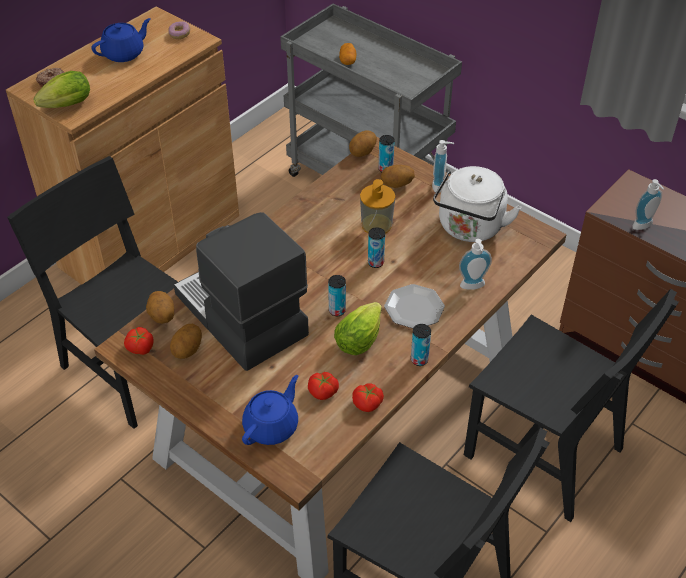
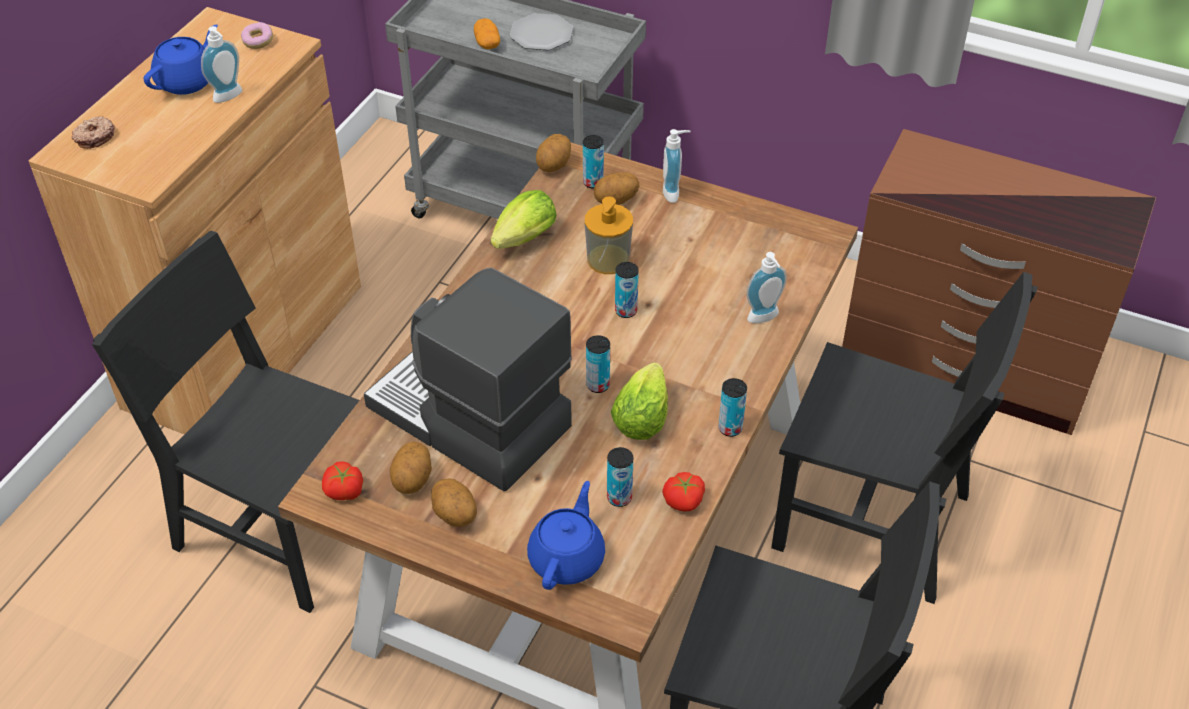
camera: 15 degrees left, 0 degrees up
lettuce [33,71,90,108] -> lettuce moved to [491,190,557,249]
potato [146,291,174,324] -> potato moved to [431,478,477,527]
tomato [308,372,339,400] -> can [607,447,633,507]
plate [384,284,445,328] -> plate moved to [510,13,573,50]
white kettle [433,166,521,242] -> none
soap dispenser [632,179,664,230] -> soap dispenser moved to [201,26,242,103]

